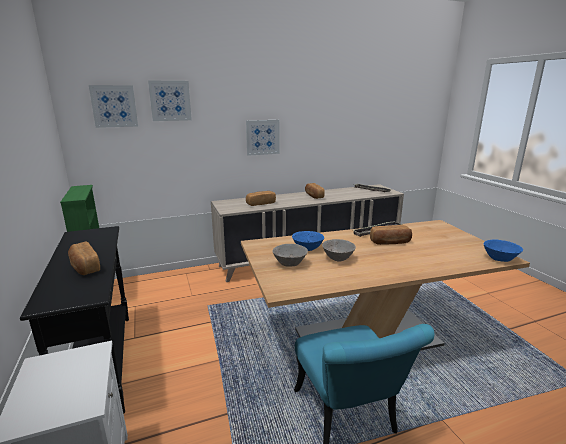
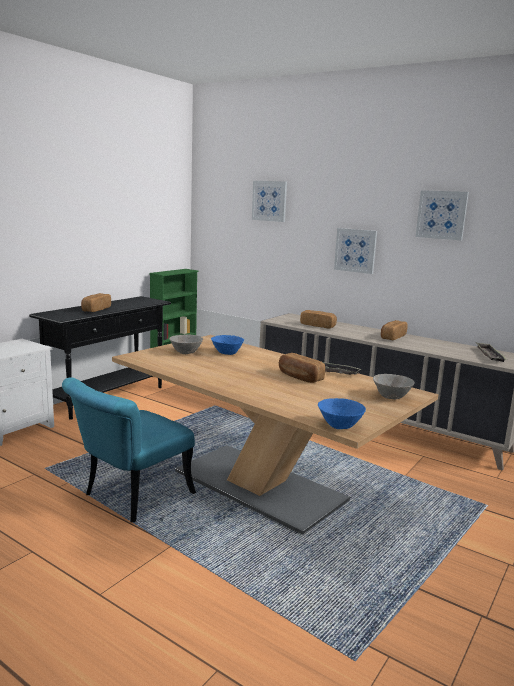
camera: 55 degrees right, 5 degrees down
picture [89,85,138,128] -> picture moved to [416,190,469,240]
grey bowl [322,239,356,262] -> grey bowl moved to [373,374,415,399]

